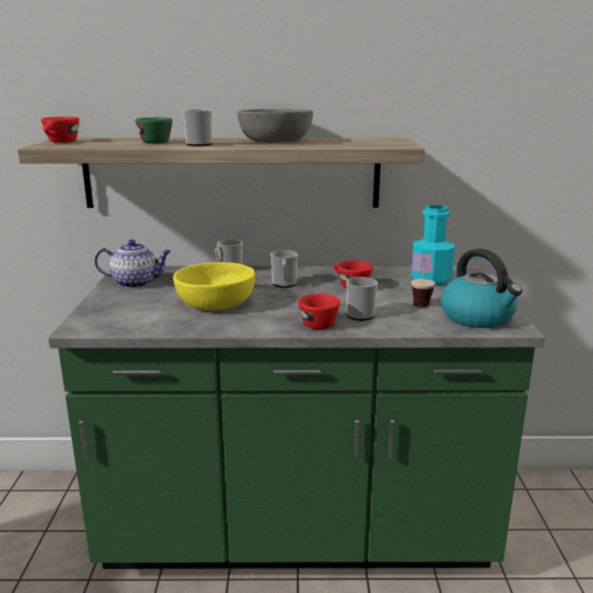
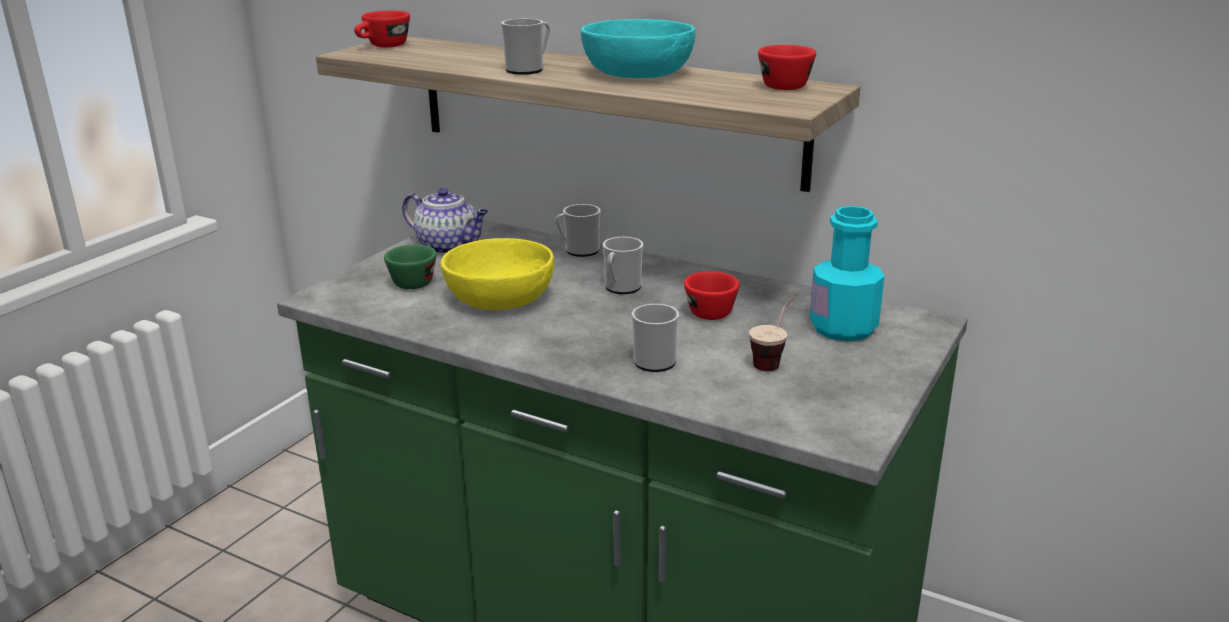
camera: 30 degrees right, 5 degrees up
green cup [135,117,173,144] -> green cup moved to [384,245,437,289]
grey bowl [237,109,313,142] -> turquoise bowl [581,19,696,78]
red cup [298,294,340,330] -> red cup moved to [758,45,816,90]
kettle [441,249,523,328] -> none

